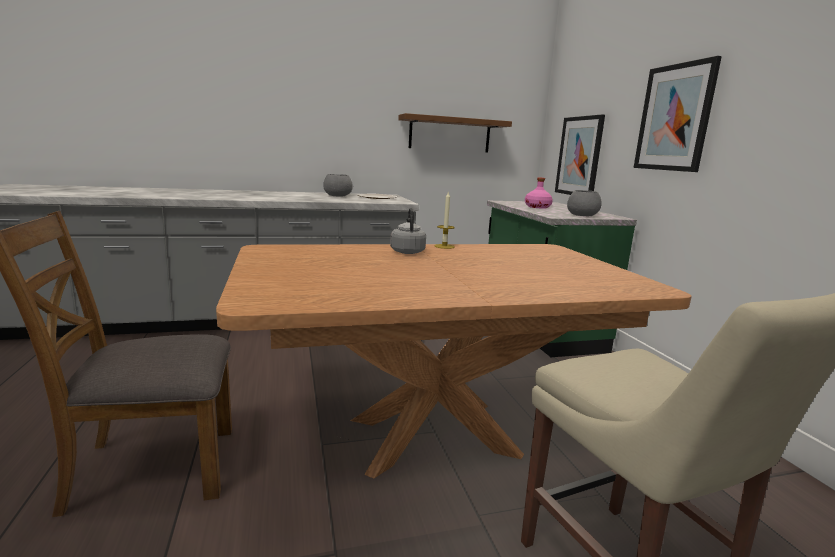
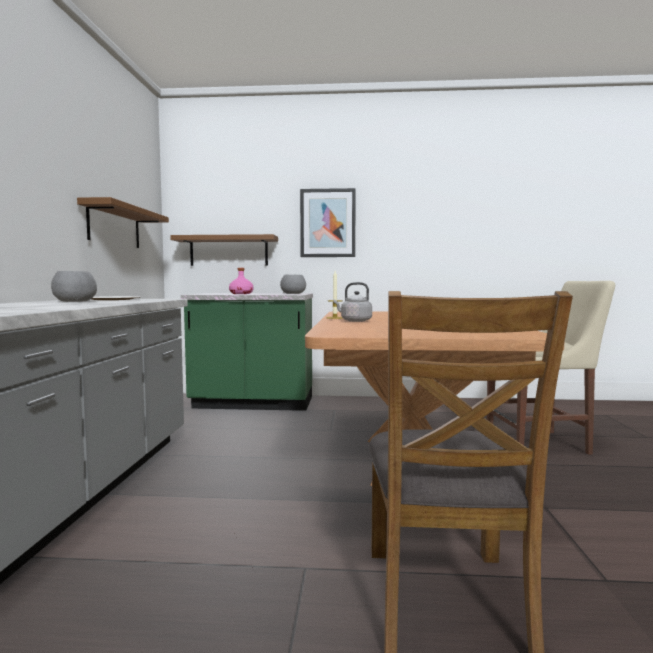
camera: 70 degrees left, 10 degrees down
picture [555,114,605,195] -> brown shelf [170,234,278,266]

